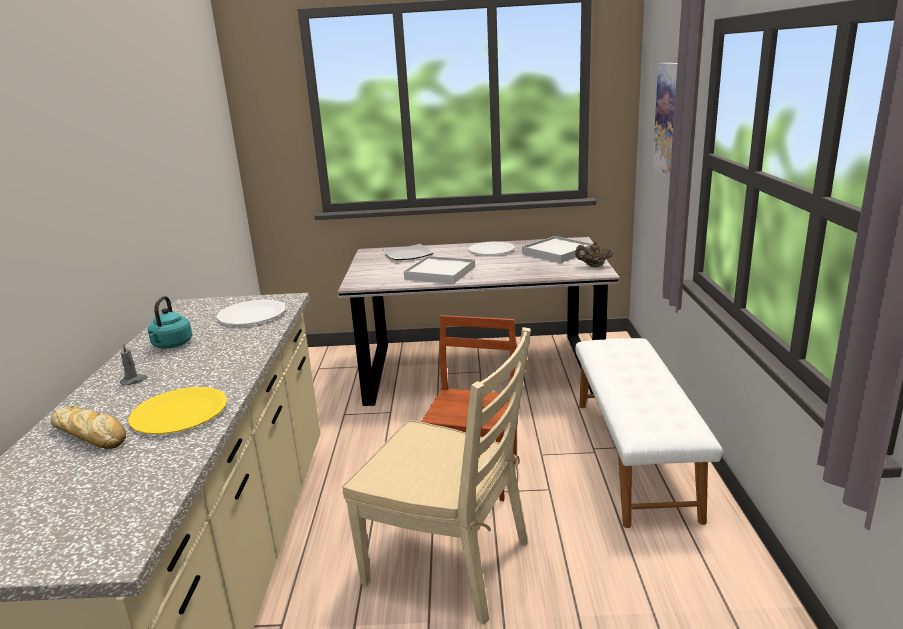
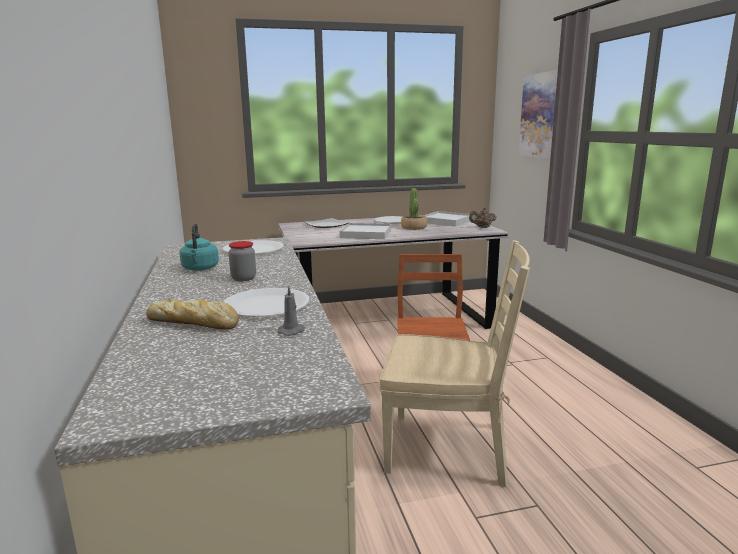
camera: 15 degrees left, 5 degrees down
grey candle [120,343,148,385] -> grey candle moved to [277,286,305,336]
yellow plate [128,387,227,434] -> white plate [223,288,309,317]
white bench [575,338,723,528] -> none
none -> jar [228,241,256,281]
none -> potted plant [401,188,427,230]

